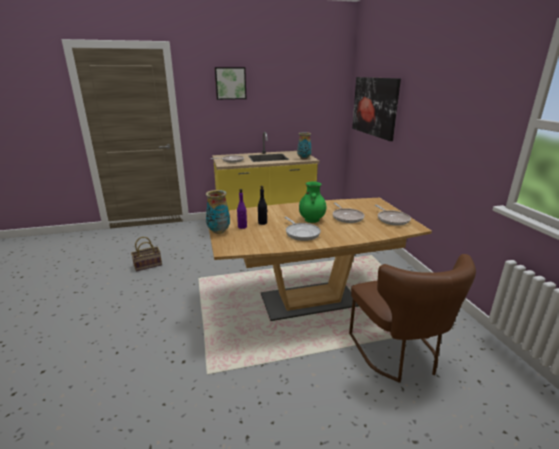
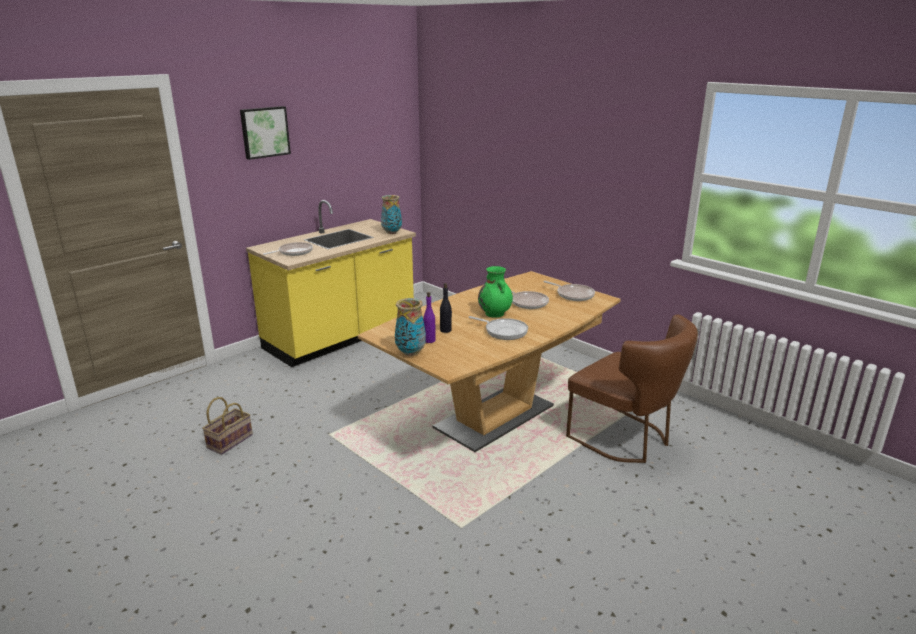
camera: 30 degrees left, 0 degrees up
picture [352,77,401,141] -> none

